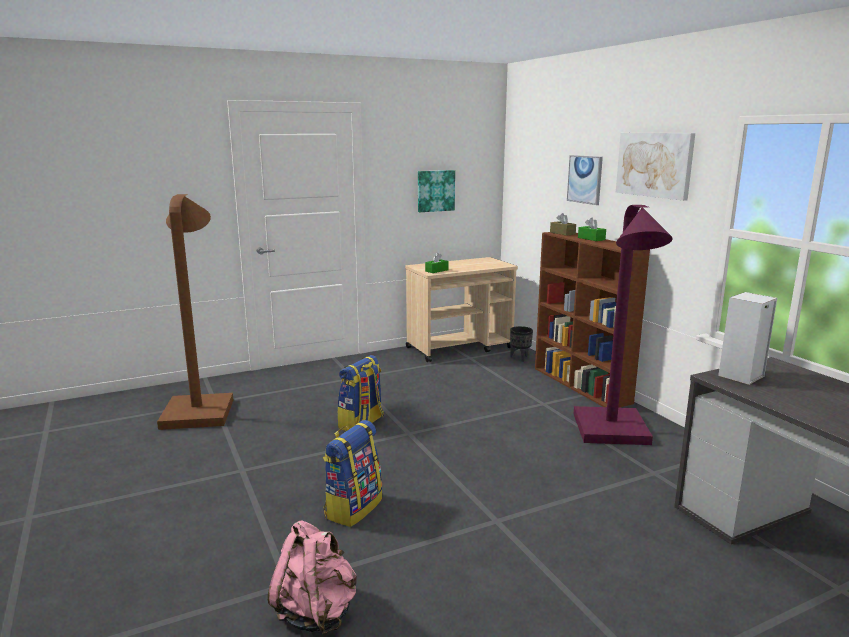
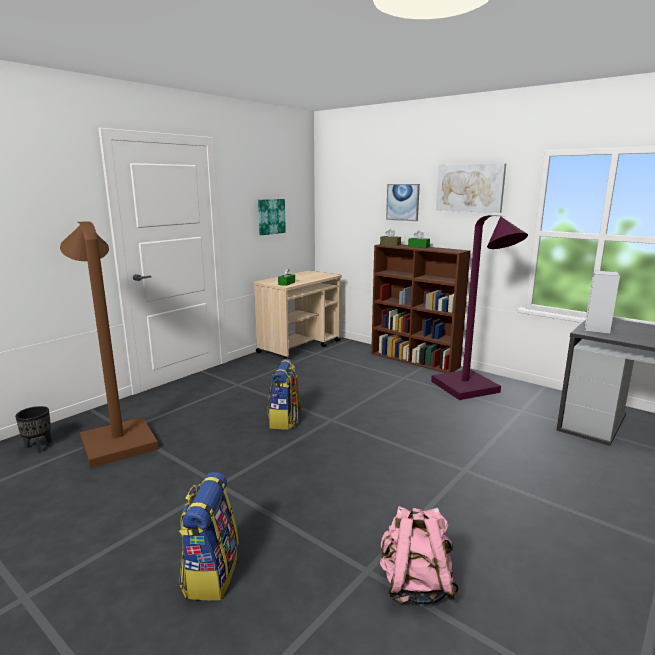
camera: 25 degrees left, 0 degrees up
backpack [323,420,382,527] -> backpack moved to [179,472,239,600]
black planter [510,326,533,362] -> black planter moved to [15,406,51,453]

